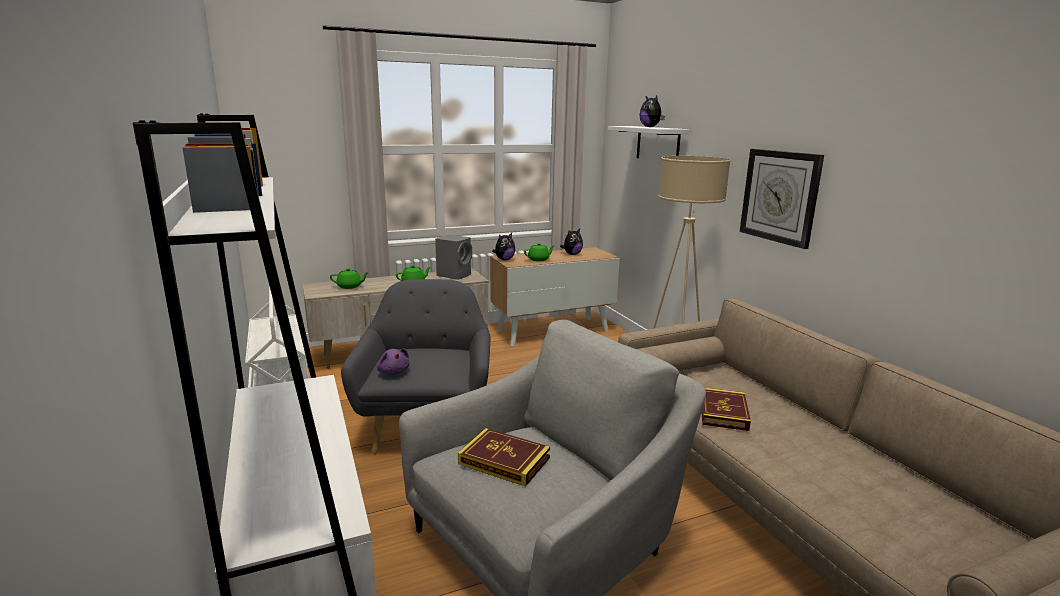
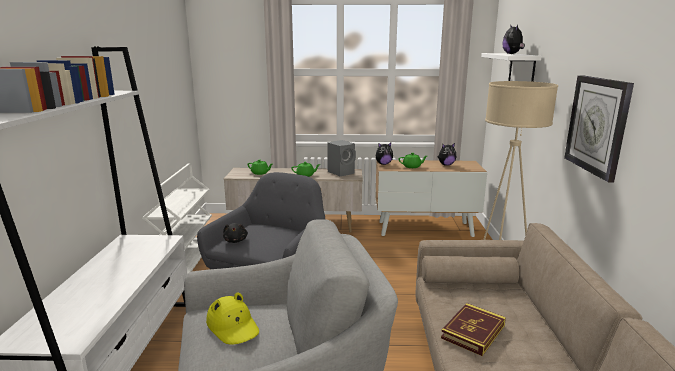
camera: 25 degrees right, 0 degrees up
purple plush toy [377,348,410,375] -> black plush toy [223,223,248,243]
book [458,428,550,487] -> yellow hat [206,292,259,345]

